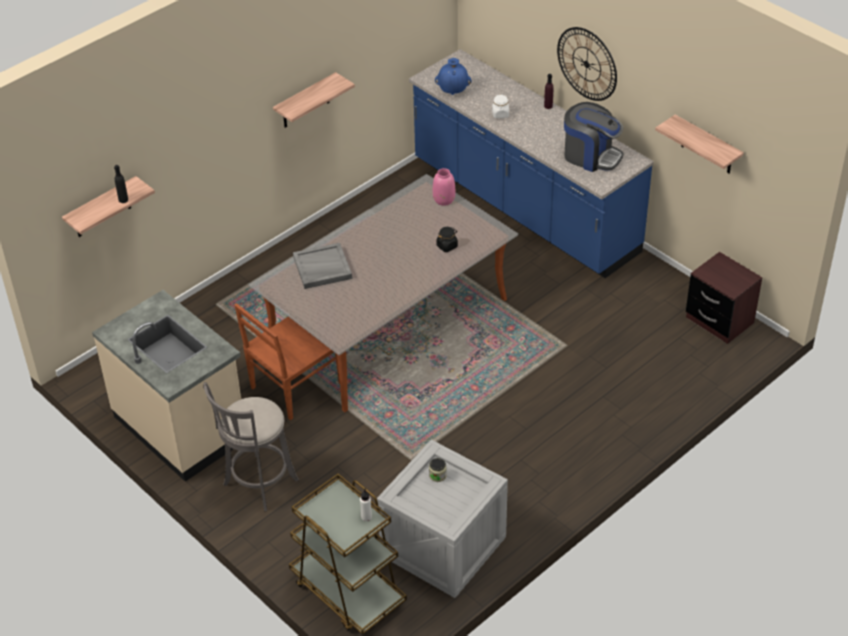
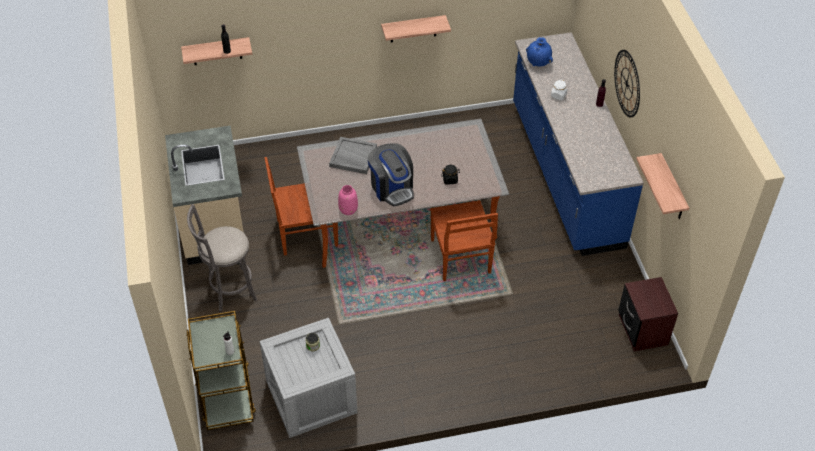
camera: 30 degrees right, 5 degrees up
pink vase [433,168,455,206] -> pink vase moved to [338,185,358,215]
coffee machine [564,102,623,172] -> coffee machine moved to [367,143,414,206]
none -> brown chair [430,200,498,281]

